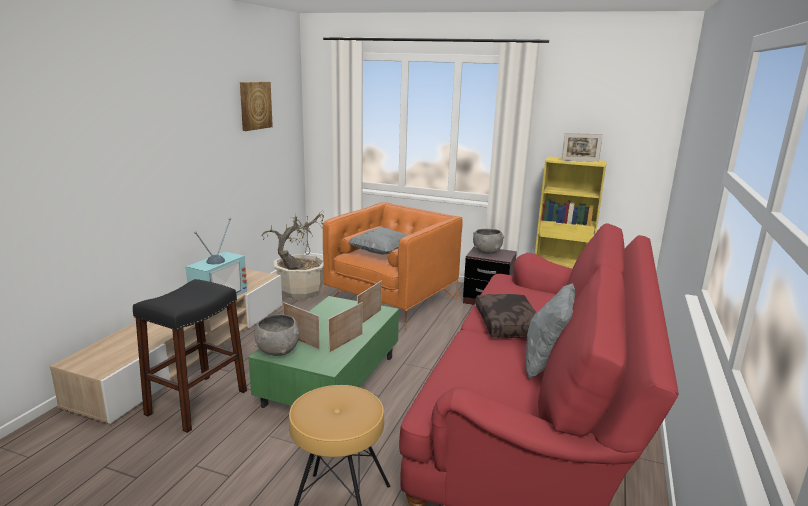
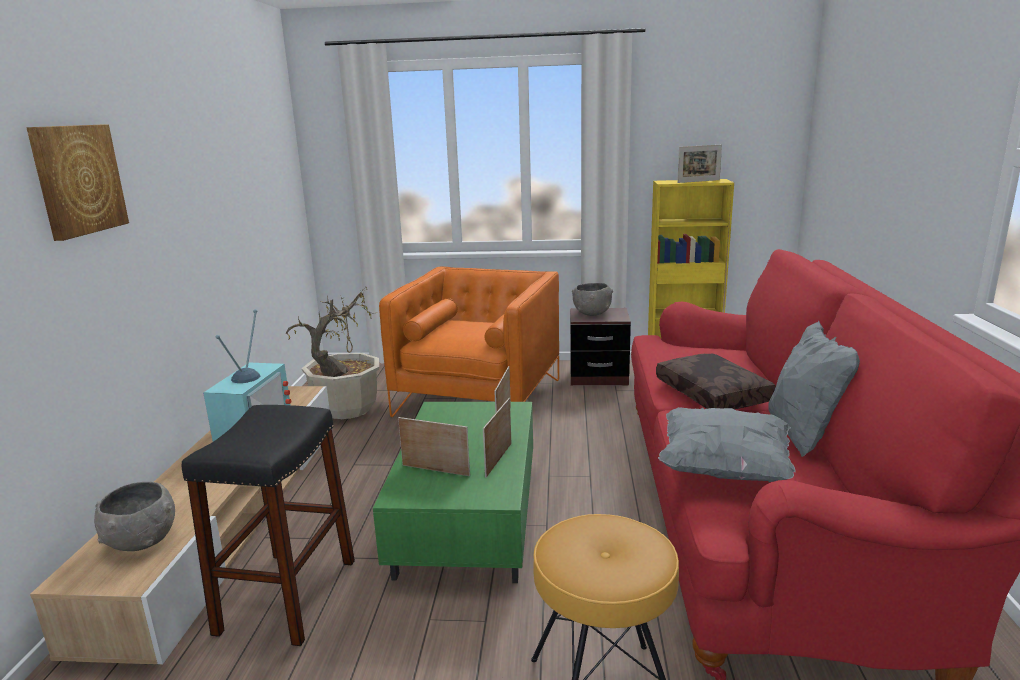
camera: 15 degrees left, 0 degrees up
picture [240,82,273,131] -> picture moved to [26,124,129,241]
grey bowl [255,314,300,356] -> grey bowl moved to [94,482,175,551]
grey pillow [349,228,408,255] -> grey pillow moved to [658,407,796,482]

